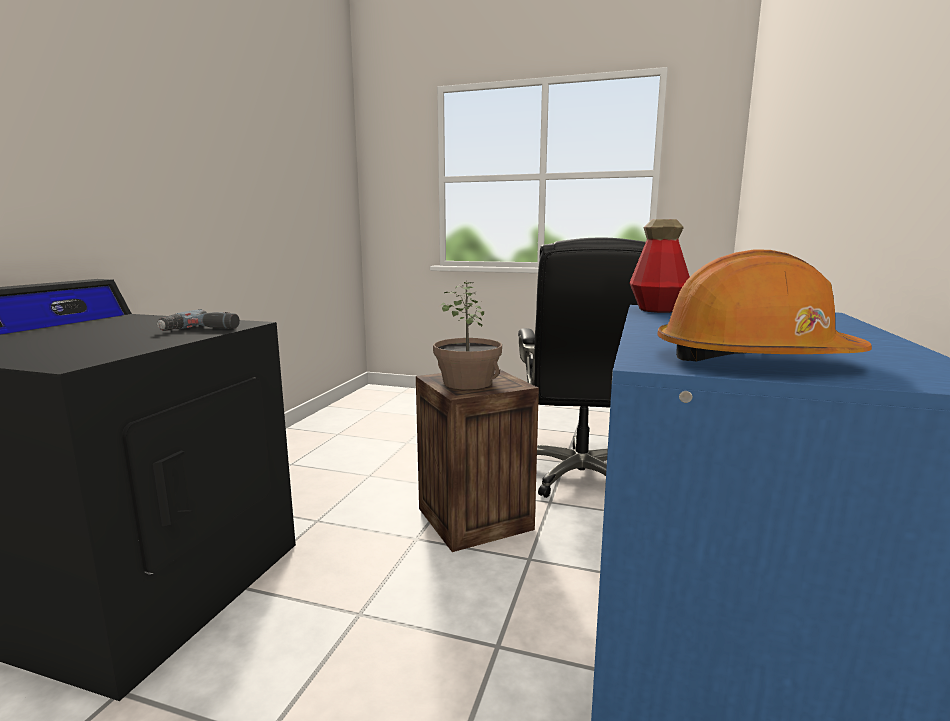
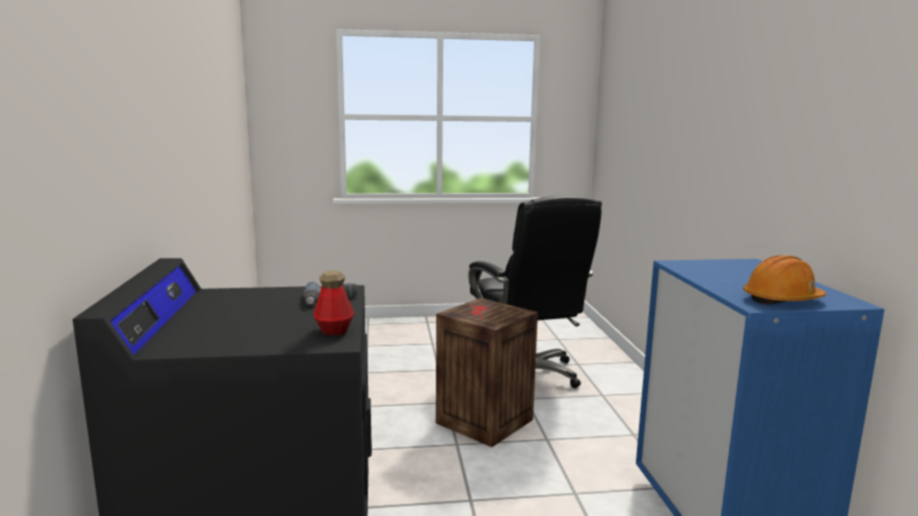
camera: 25 degrees left, 0 degrees up
potted plant [433,281,502,390] -> none
bottle [629,219,690,313] -> bottle moved to [313,270,355,336]

